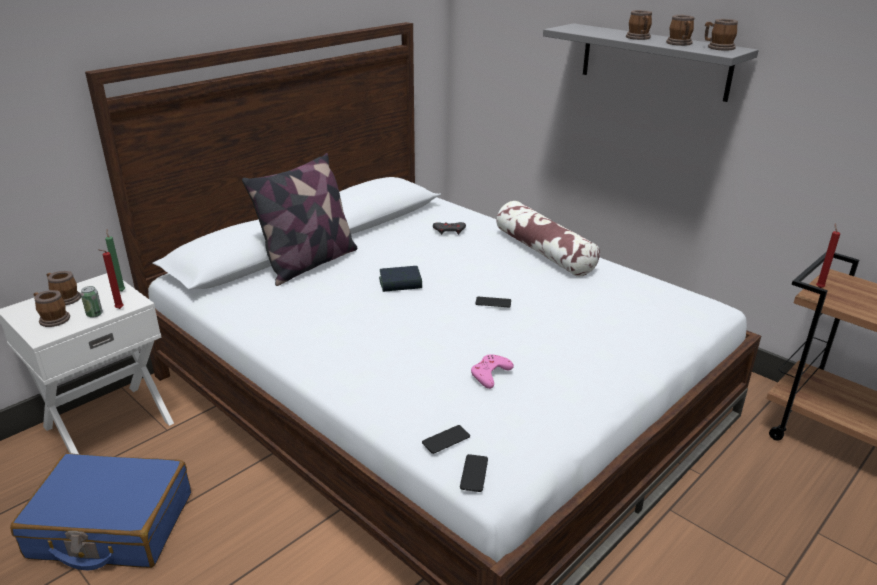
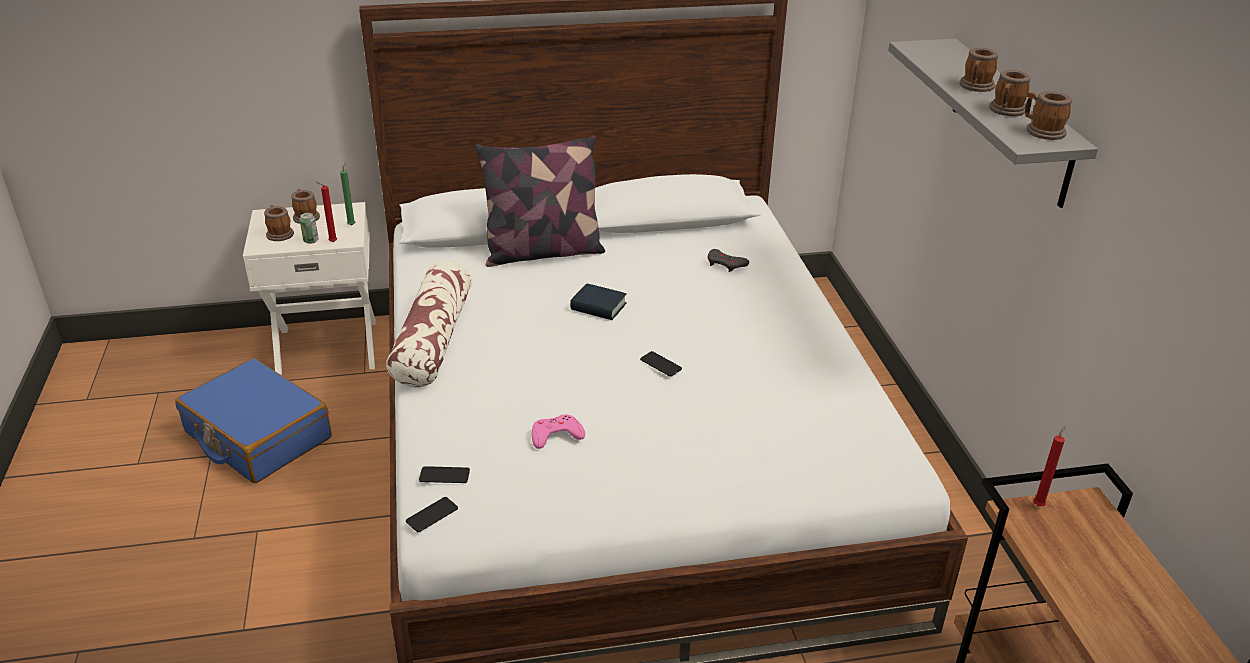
camera: 35 degrees right, 5 degrees up
pillow [496,201,600,277] -> pillow moved to [386,261,472,387]

